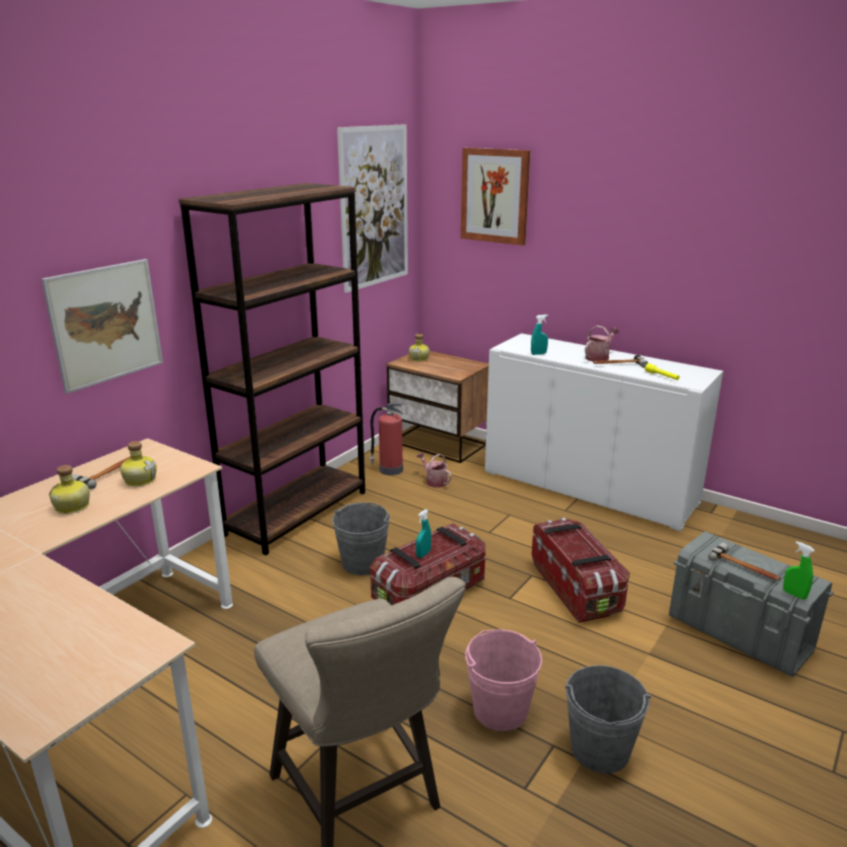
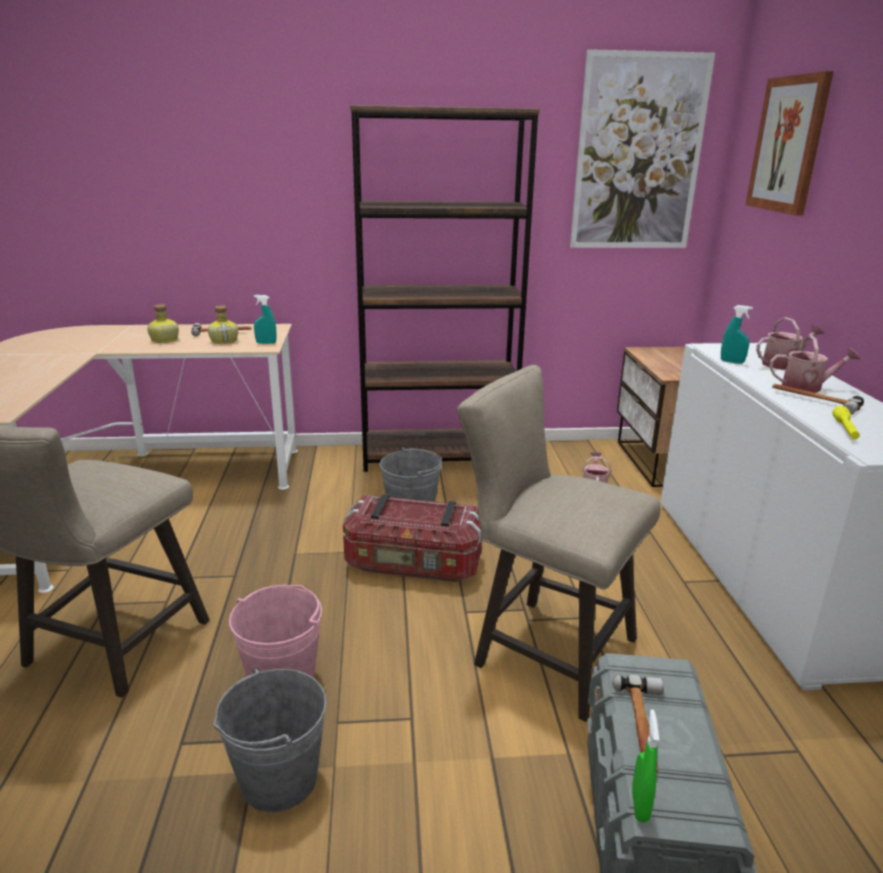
camera: 50 degrees right, 0 degrees up
picture [41,259,163,394] -> none
fire extinguisher [370,403,404,476] -> none
bottle [409,334,430,362] -> none
turquoise spray bottle [416,509,431,558] -> turquoise spray bottle moved to [254,295,277,344]
storage box [532,518,630,623] -> beige stool [457,365,661,722]
none -> watering can [756,317,824,370]

